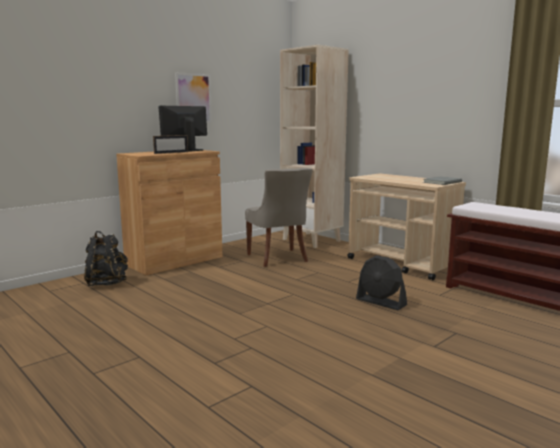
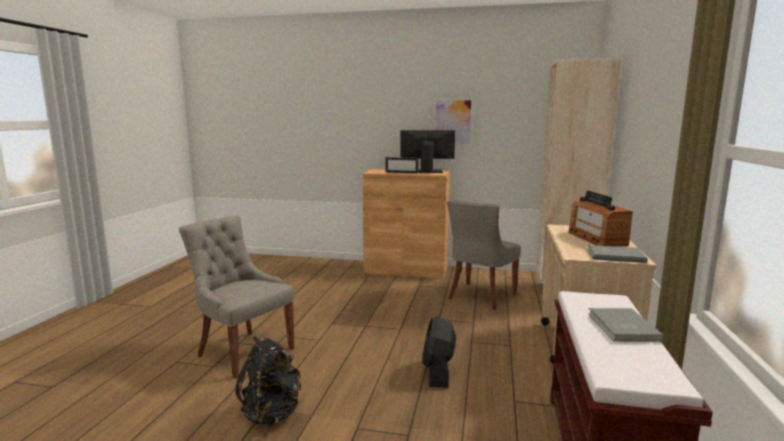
camera: 55 degrees right, 0 degrees up
black backpack [84,231,128,286] -> black backpack moved to [235,336,301,427]
none -> grey chair [179,216,294,379]
none -> radio [568,191,633,247]
none -> grey book [588,308,664,342]

